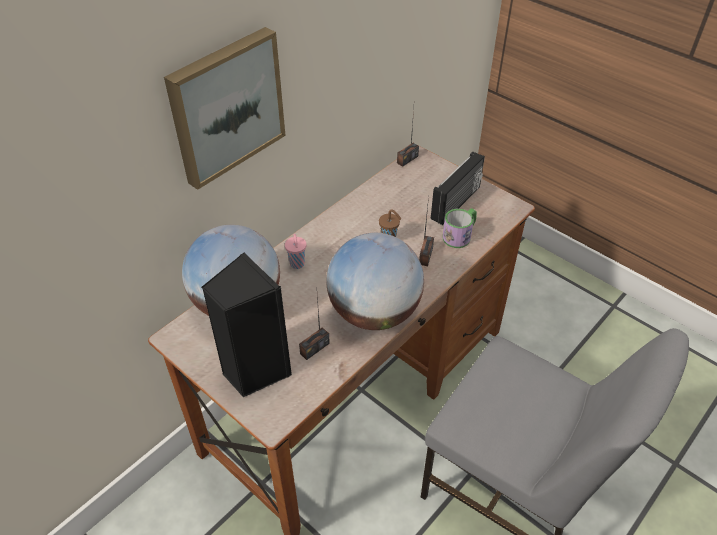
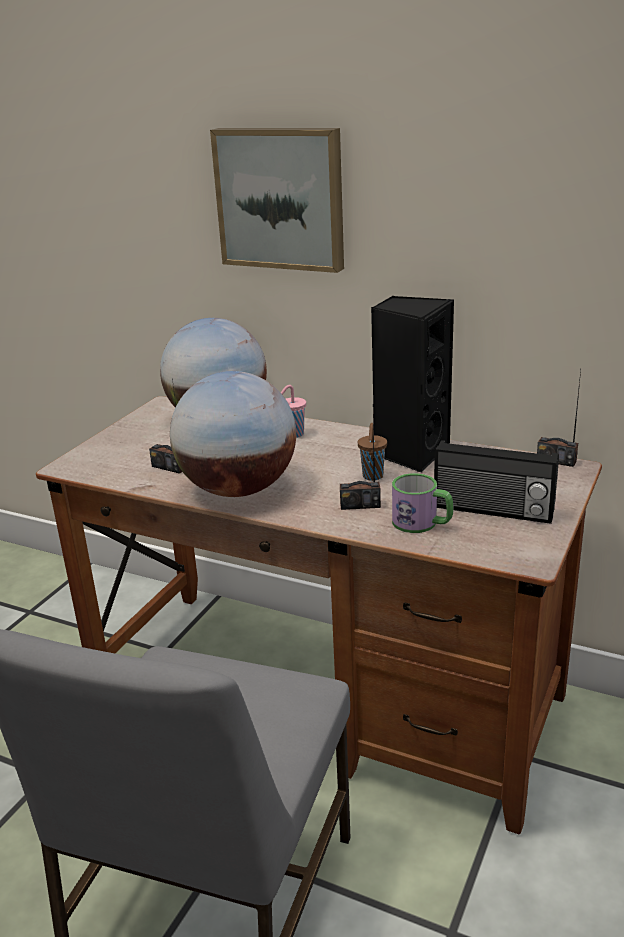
camera: 75 degrees right, 20 degrees down
black speaker [201,252,292,397] -> black speaker moved to [371,296,454,473]

